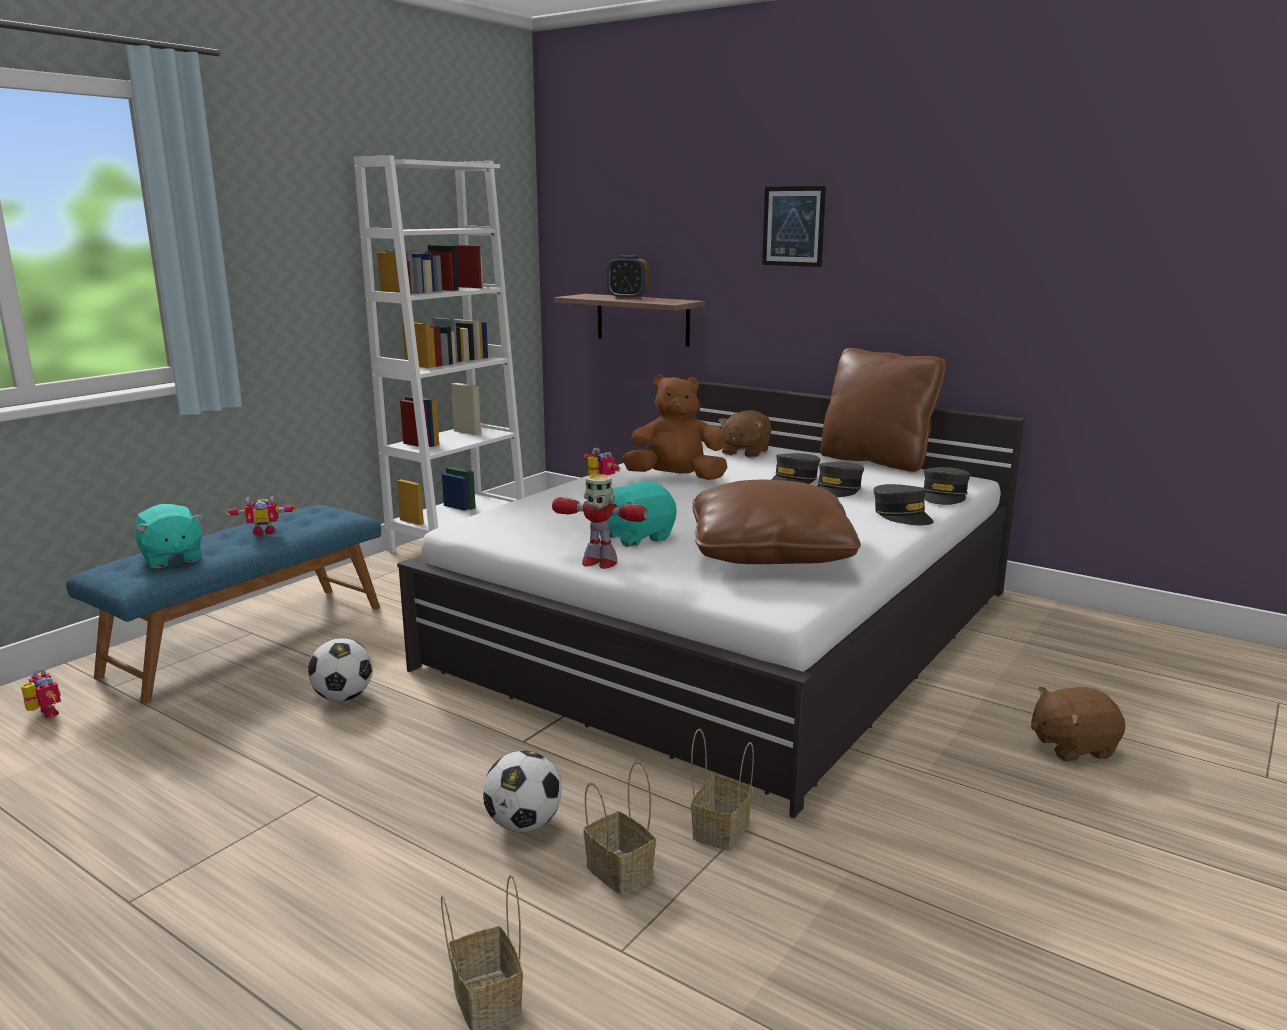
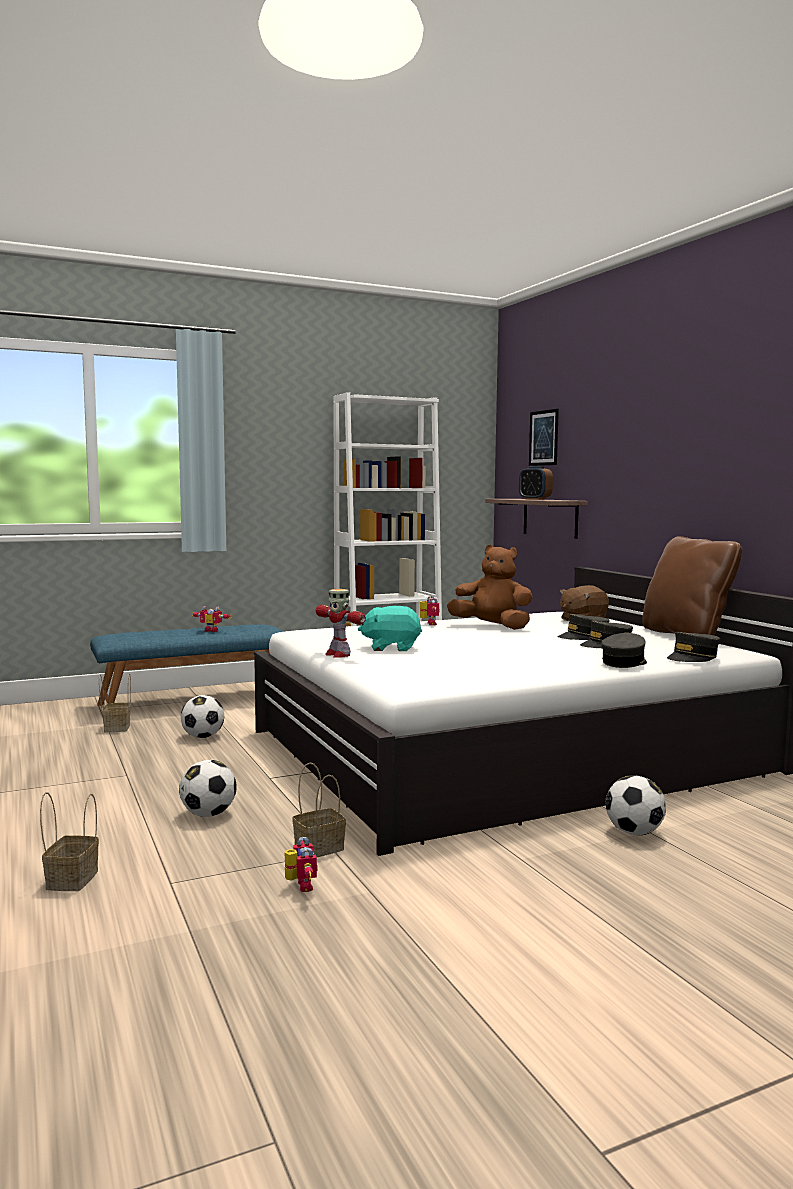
camera: 30 degrees right, 10 degrees down
toy robot [21,669,61,718] -> toy robot moved to [284,837,318,892]
turquoise plush toy [135,504,204,569] -> none
basket [583,762,656,894] -> basket moved to [99,673,131,732]
brown pillow [692,480,861,564] -> none
picture [762,186,826,267] -> picture moved to [529,409,559,466]
grey cap [874,484,934,525] -> grey cap turned 150 degrees counterclockwise [601,633,647,668]
brown plush toy [1031,687,1125,762] -> none
none -> football [606,775,666,835]

